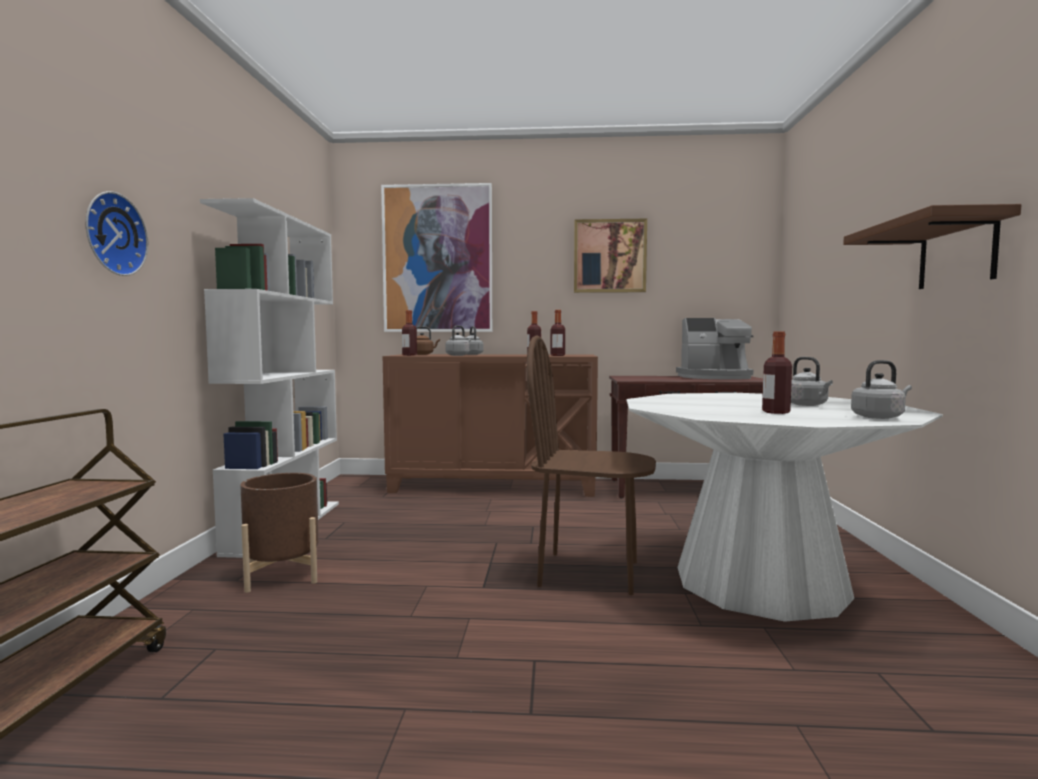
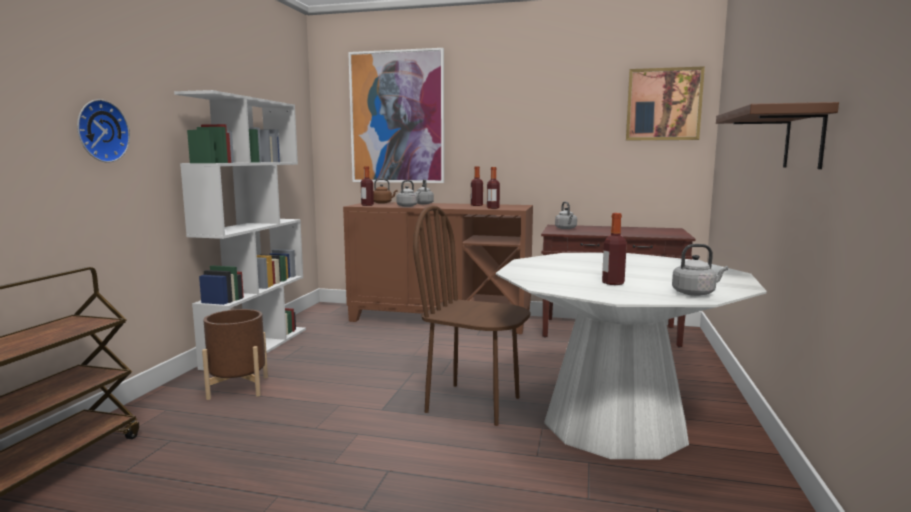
camera: 10 degrees right, 5 degrees up
picture [574,219,647,293] -> picture moved to [626,66,705,140]
coffee machine [676,318,754,379] -> none
grey kettle [791,357,833,406] -> grey kettle moved to [555,202,577,229]

